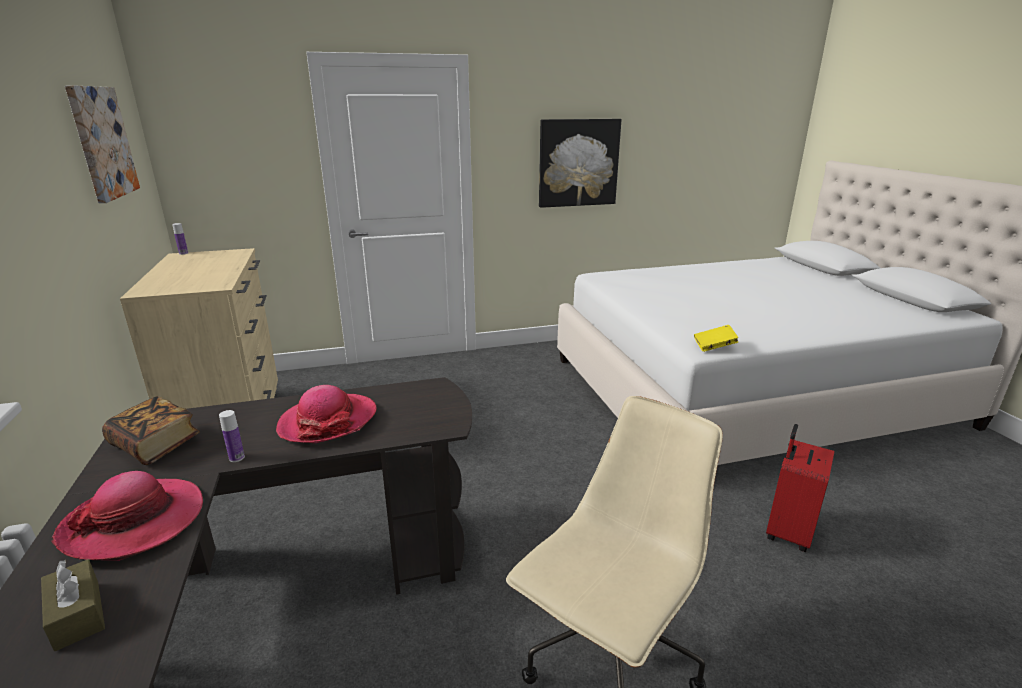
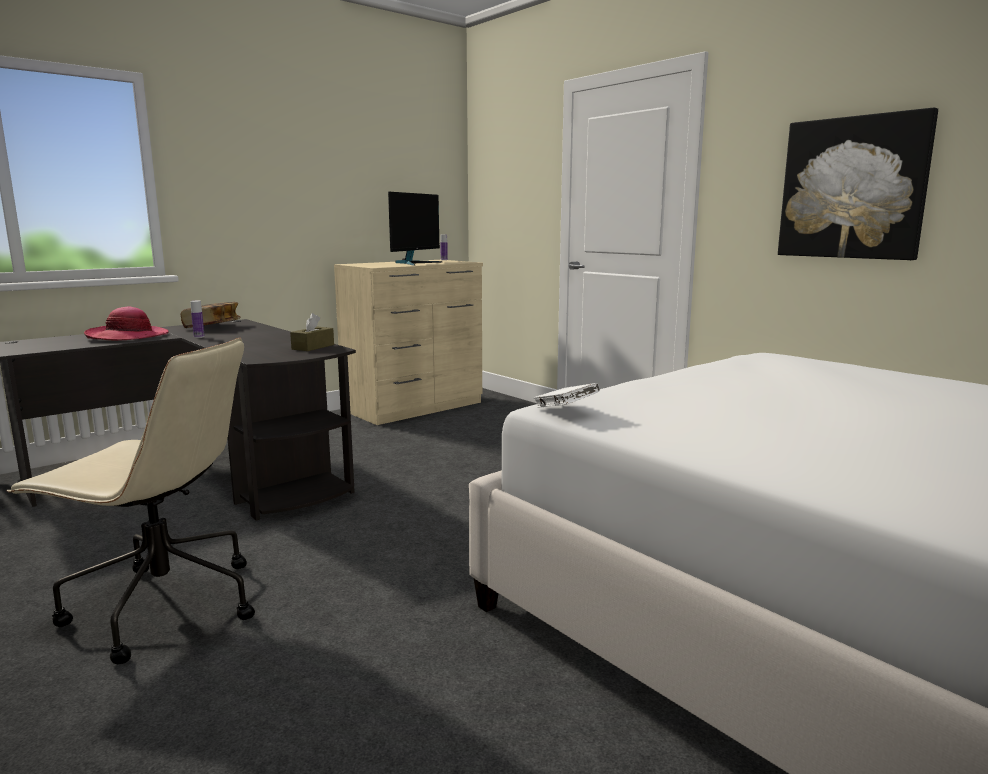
camera: 65 degrees right, 10 degrees down
brown tissue box [41,559,105,651] -> brown tissue box moved to [290,313,334,351]
picture [65,85,140,203] -> none
hat [276,385,377,443] -> none
yellow book [694,325,738,352] -> white book [534,383,600,408]
red suitcase [766,424,834,552] -> none
none -> monitor [388,192,443,266]

